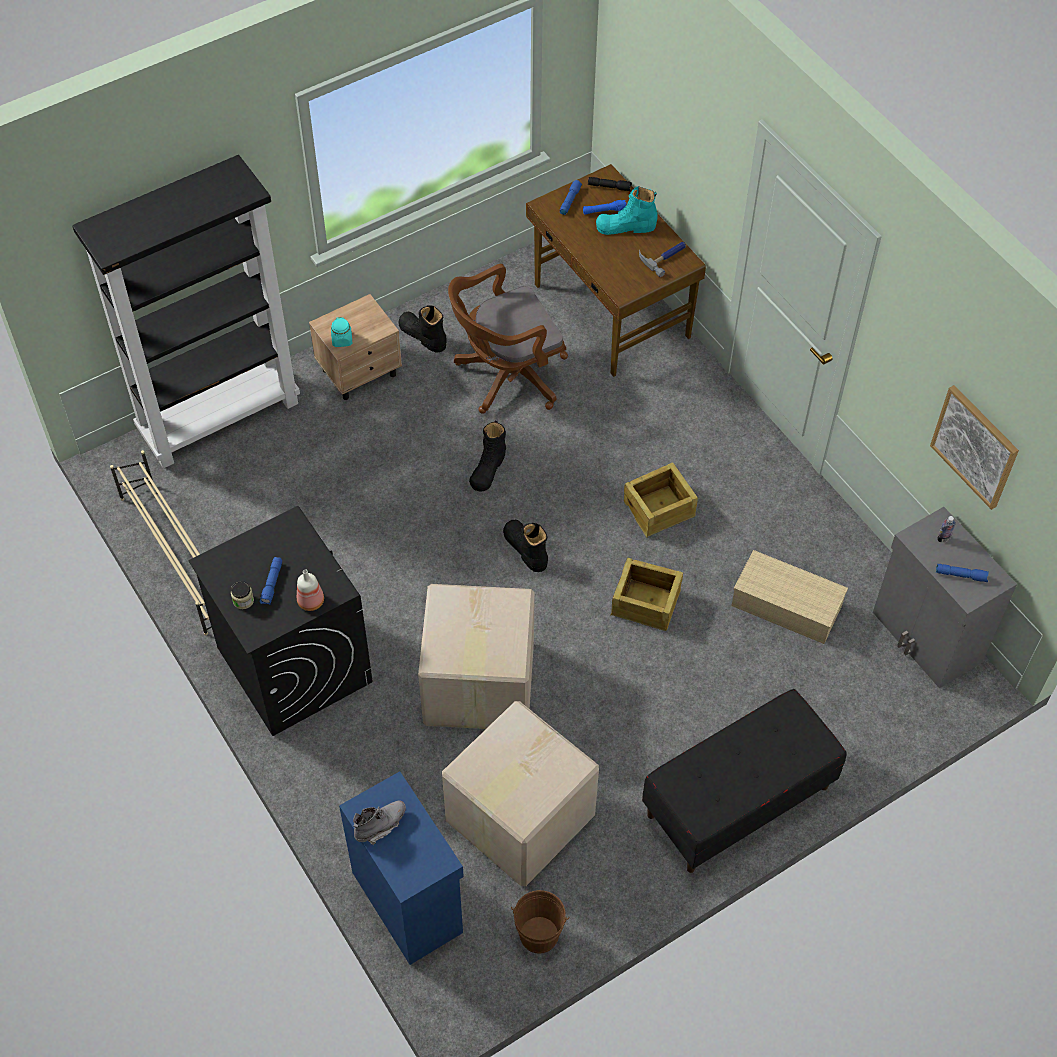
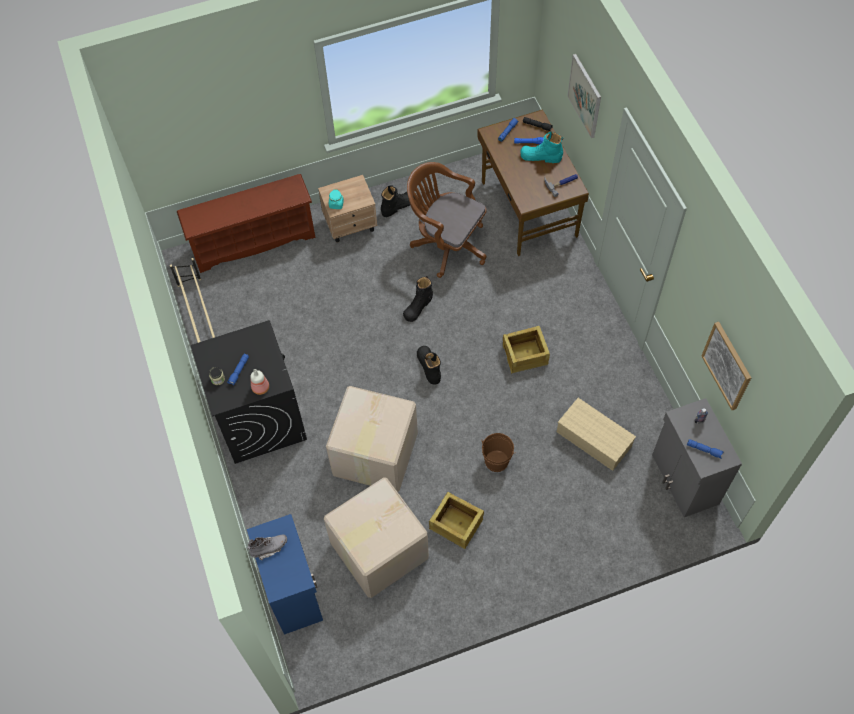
camera: 15 degrees right, 5 degrees up
black bookcase [72,155,300,468] -> brown shoe rack [177,174,316,273]
black boot [399,305,447,353] -> black boot turned 90 degrees clockwise [381,186,415,217]
brown office chair [448,264,568,414] -> brown office chair turned 45 degrees clockwise [407,162,487,278]
brown bucket [511,890,569,954] -> brown bucket moved to [481,433,516,472]
crate [610,558,683,631] -> crate moved to [429,492,484,549]
black bench [642,689,846,873] -> none
none -> picture [567,54,601,138]

